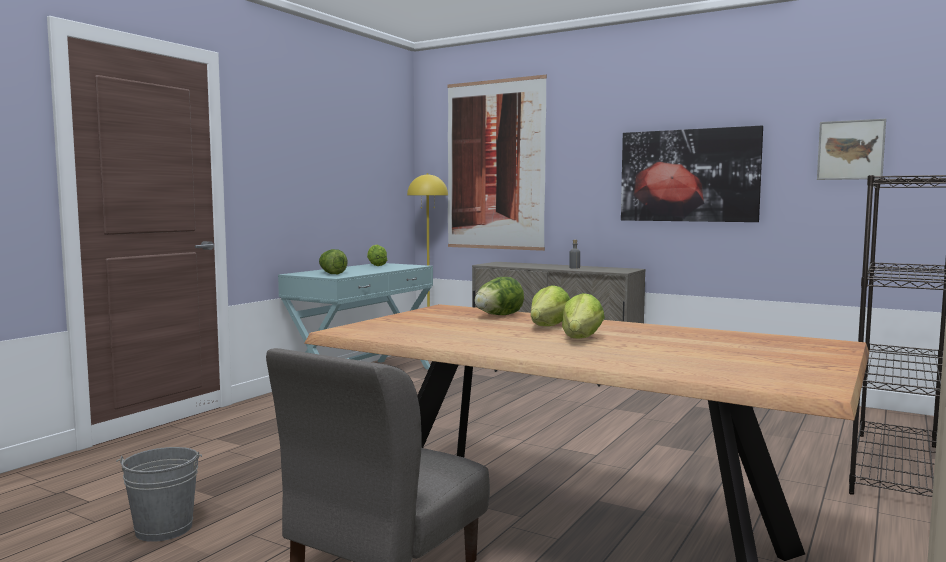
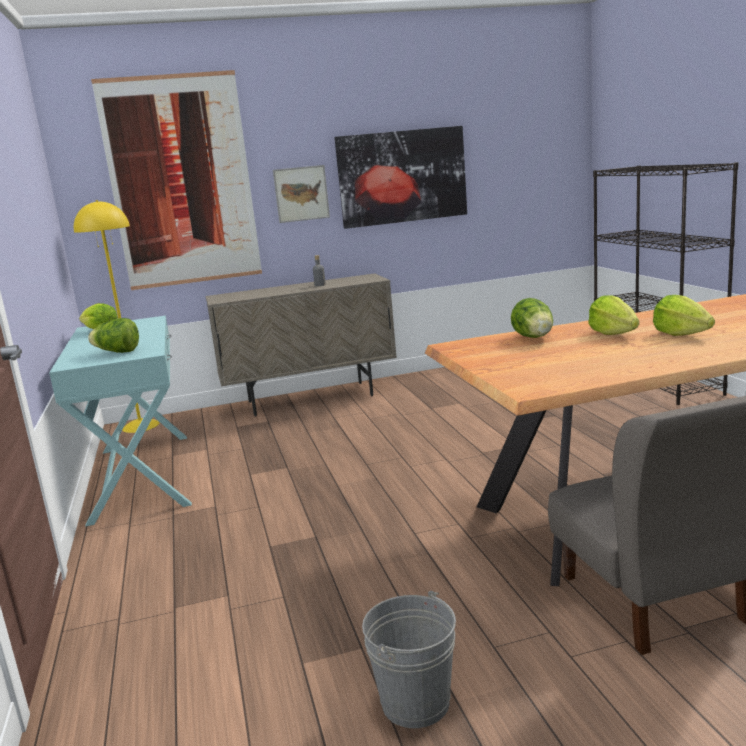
camera: 45 degrees left, 10 degrees up
picture [817,119,886,180] -> picture moved to [273,165,330,223]

